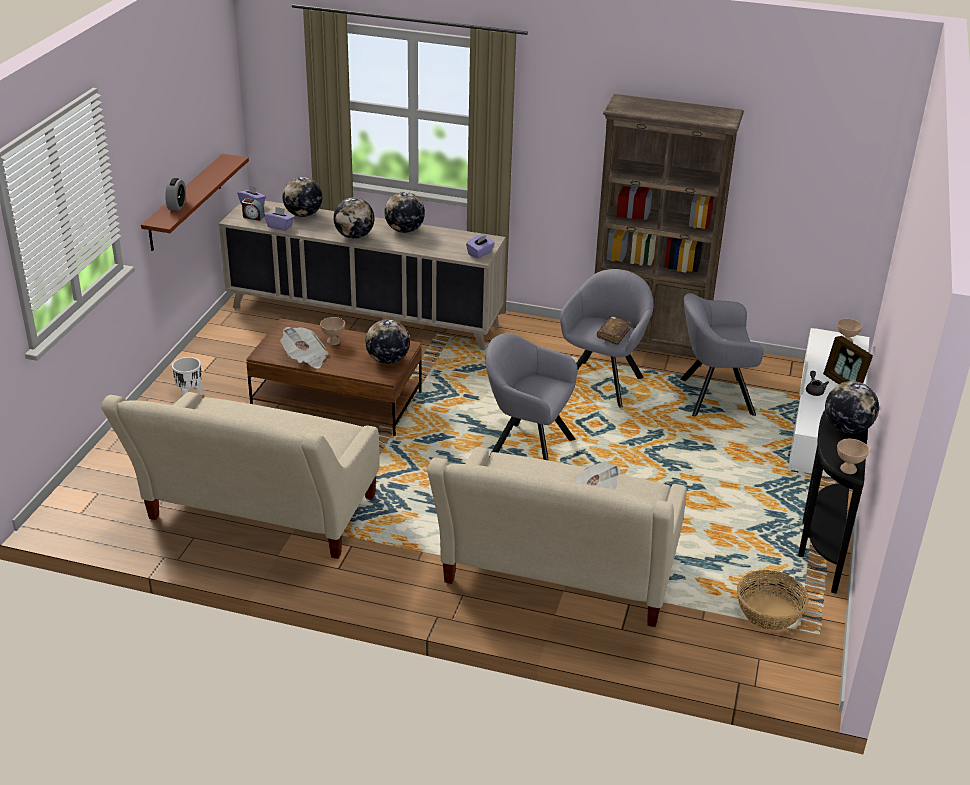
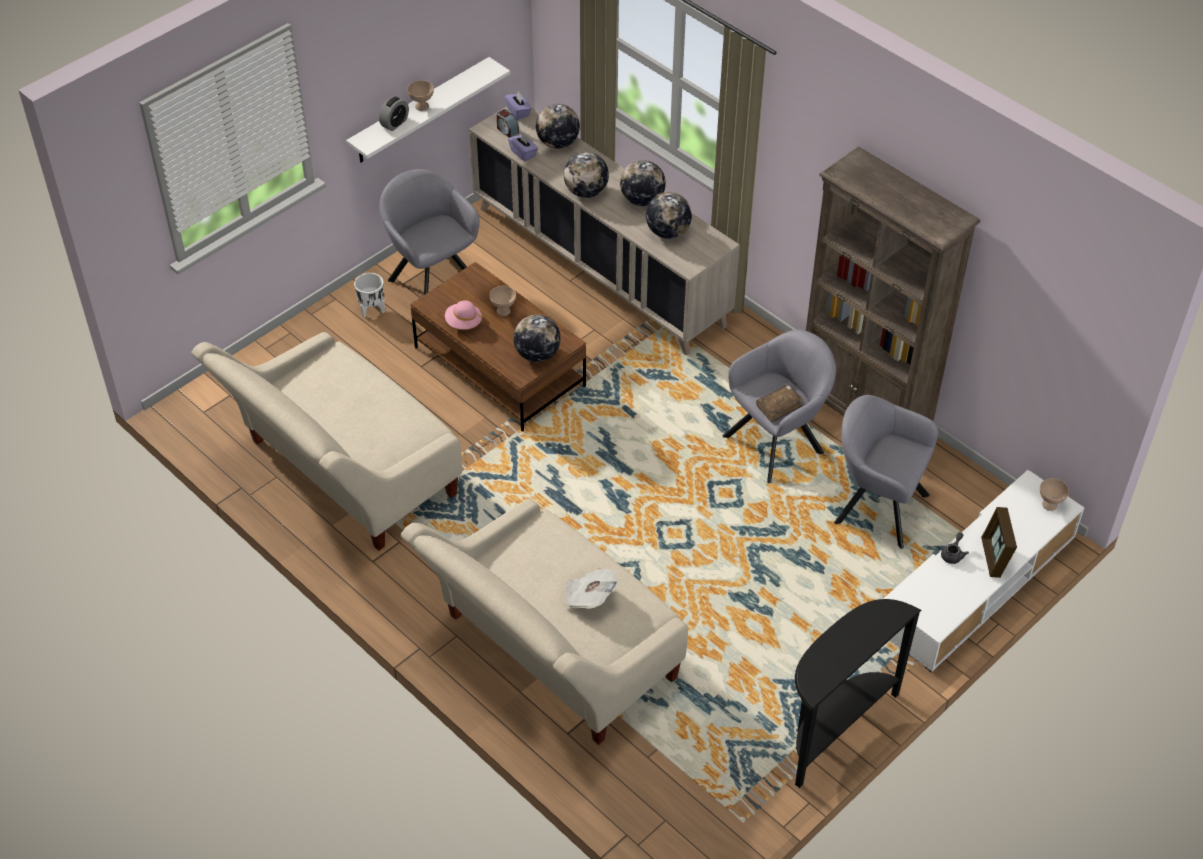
camera: 30 degrees right, 15 degrees up
brown shelf [141,154,249,251] -> white shelf [346,57,510,162]
newspaper [280,327,328,369] -> pink hat [445,301,483,329]
purple tissue box [466,235,495,258] -> none
grey armchair [485,333,578,461] -> grey armchair moved to [379,169,480,295]
basket [737,570,809,630] -> none
globe [825,381,879,433] -> globe moved to [646,192,692,239]
beige bowl [837,439,869,474] -> beige bowl moved to [408,80,434,111]

